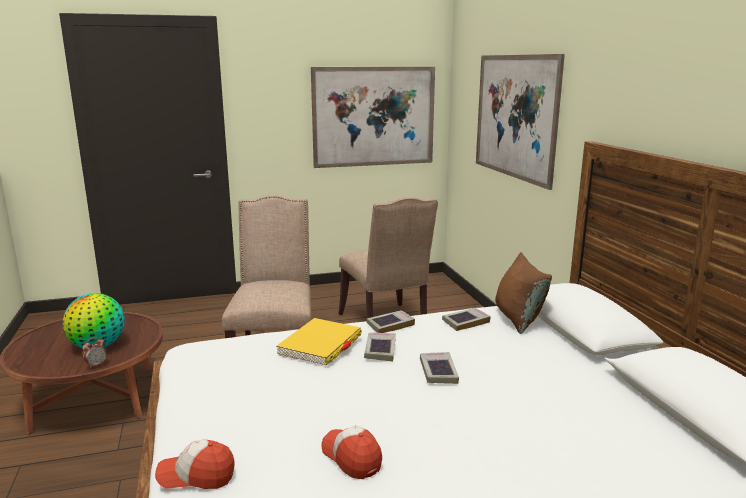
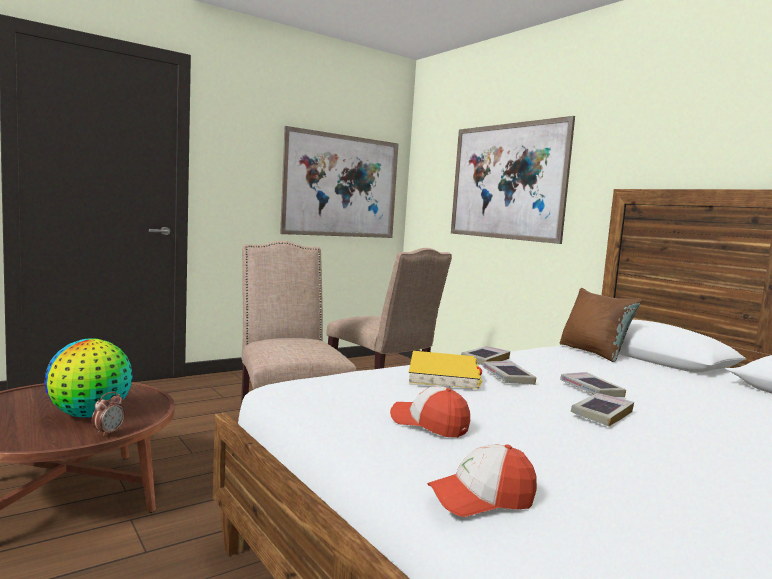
camera: 20 degrees left, 10 degrees down
cap [321,426,382,479] -> cap moved to [390,386,470,438]
book [442,308,491,331] -> book moved to [571,393,634,426]

